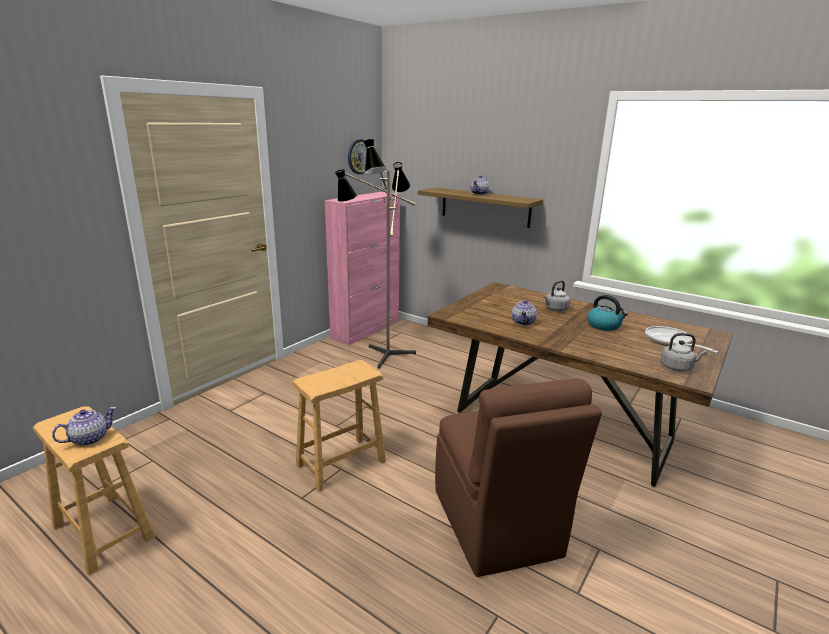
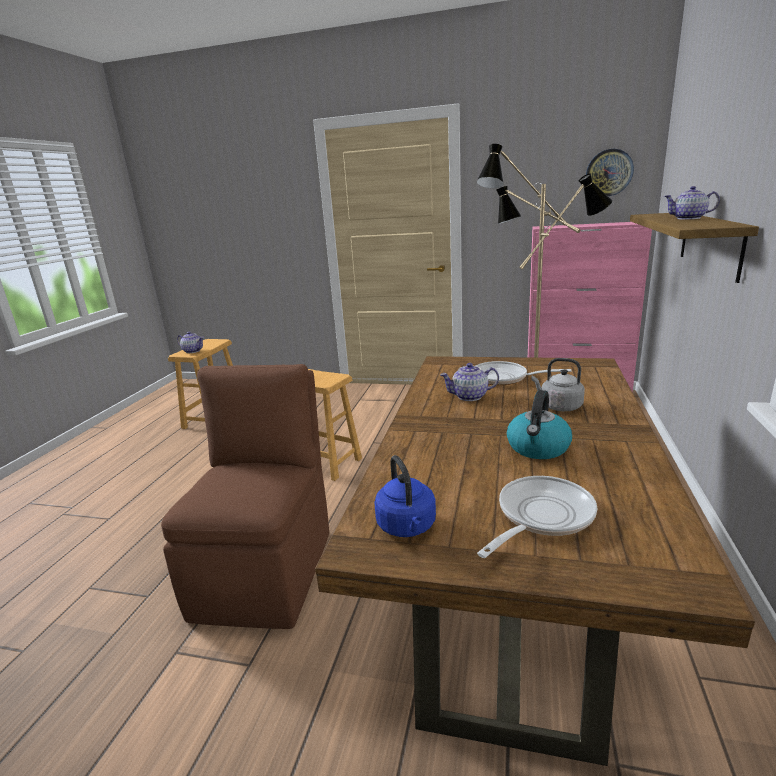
camera: 70 degrees right, 0 degrees up
brown chair [435,379,602,577] -> brown chair turned 135 degrees clockwise [161,364,329,629]
grey kettle [660,333,707,372] -> blue kettle [374,455,436,537]
none -> frying pan [476,361,571,385]

